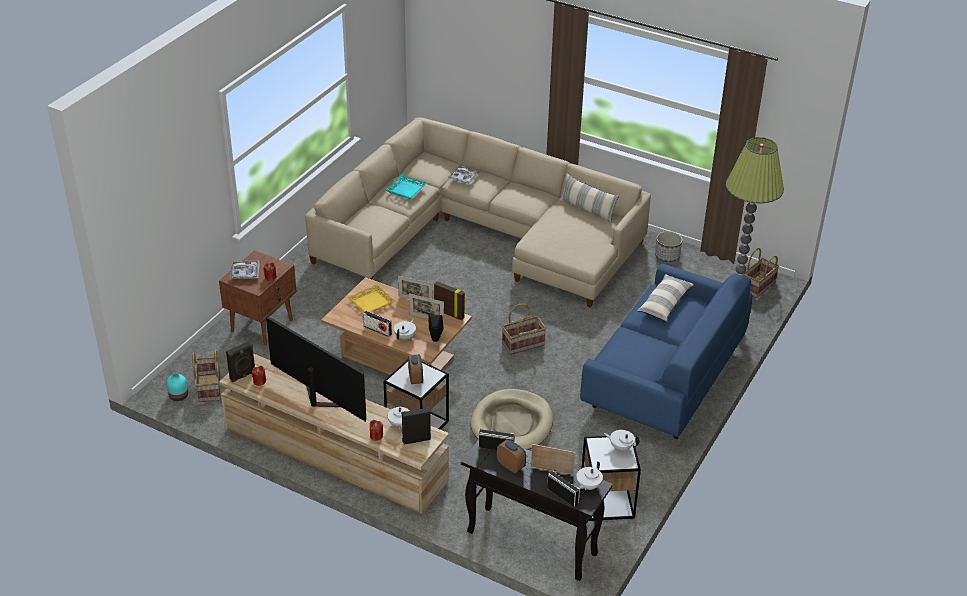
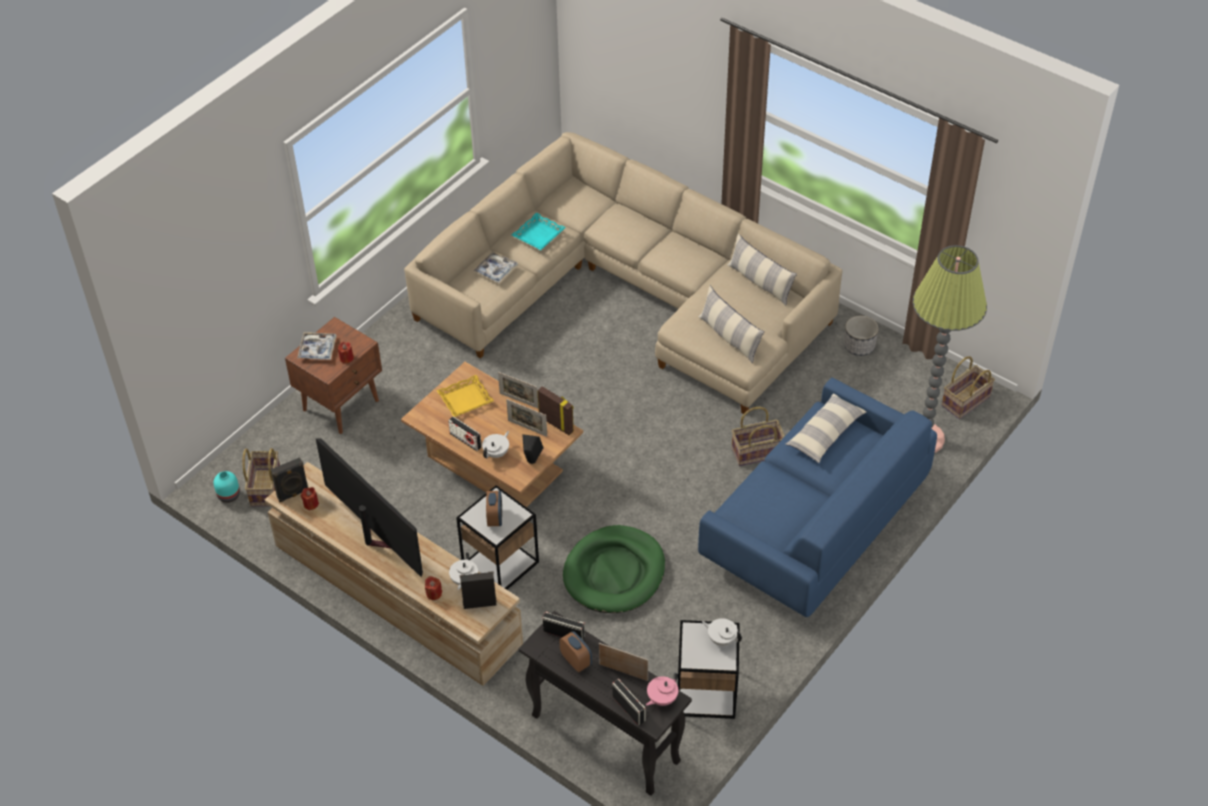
camera: 10 degrees right, 10 degrees up
tray [448,165,480,184] -> tray moved to [474,251,518,283]
beige dog bed [471,389,553,450] -> green dog bed [563,525,665,613]
basket [502,303,546,355] -> basket moved to [731,407,785,466]
white teapot [576,461,603,490] -> pink teapot [646,672,678,706]
none -> pillow [699,286,764,363]

